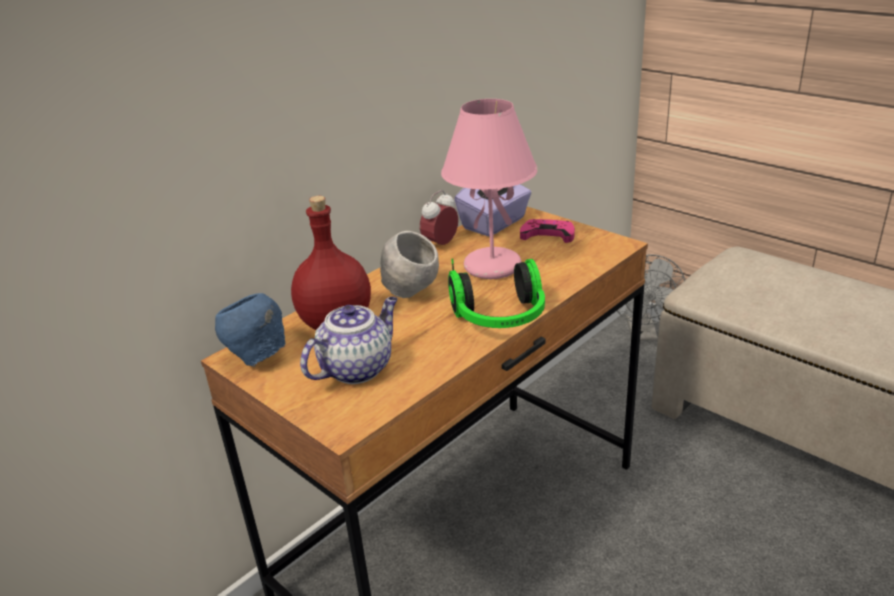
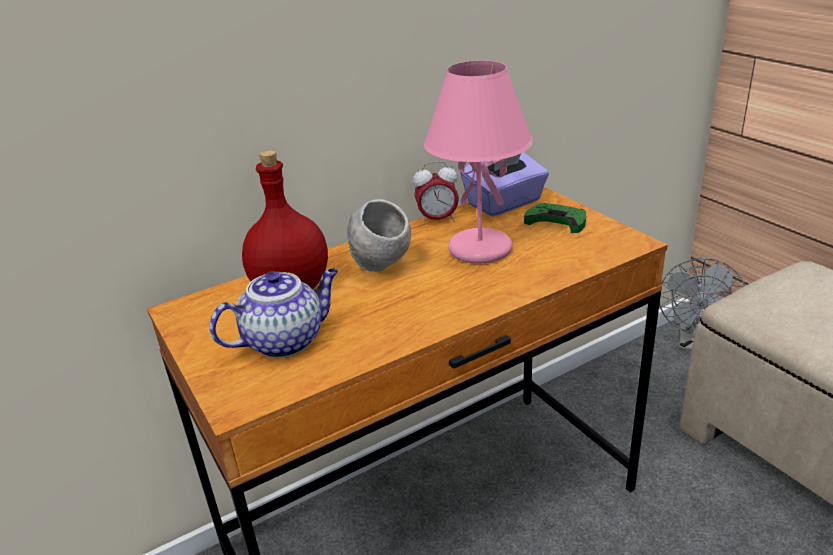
camera: 15 degrees right, 0 degrees up
blue bowl [215,293,286,367] -> none
alarm clock [420,190,458,245] -> alarm clock turned 150 degrees counterclockwise [413,161,459,225]
headphones [448,259,545,328] -> none
pink game controller [520,219,575,243] -> green game controller [524,203,586,233]

